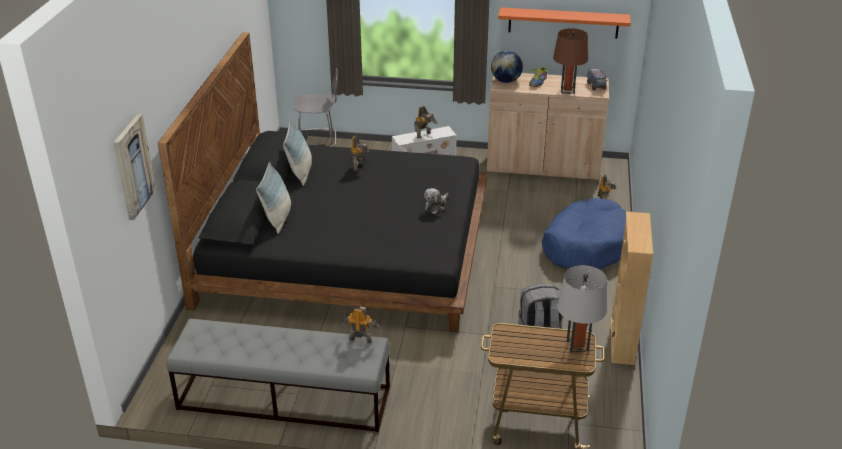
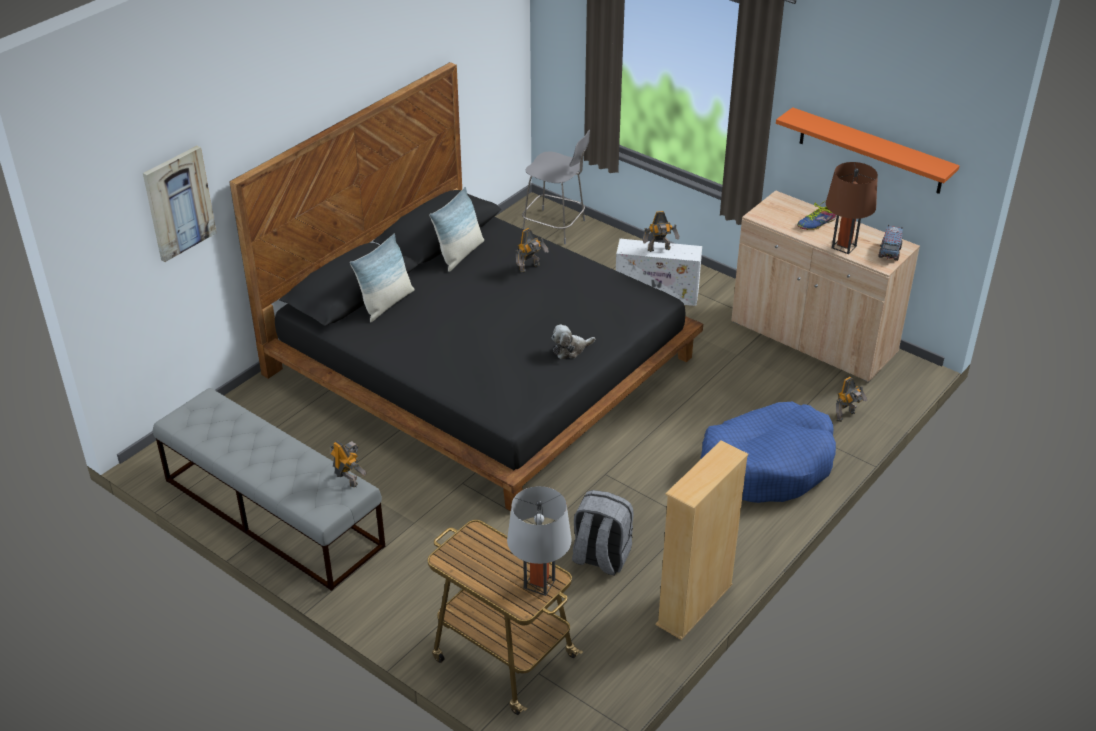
camera: 30 degrees right, 5 degrees up
globe [491,51,523,83] -> none

